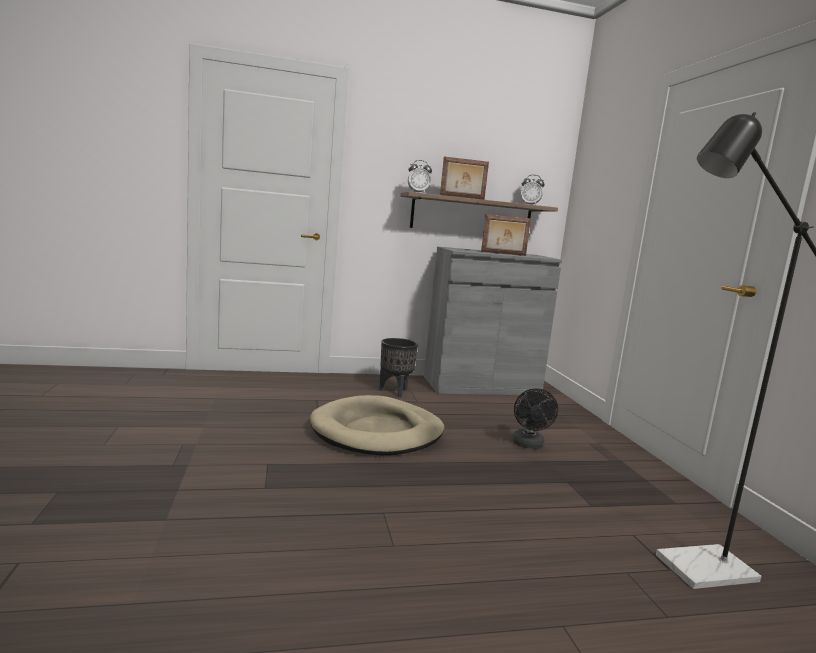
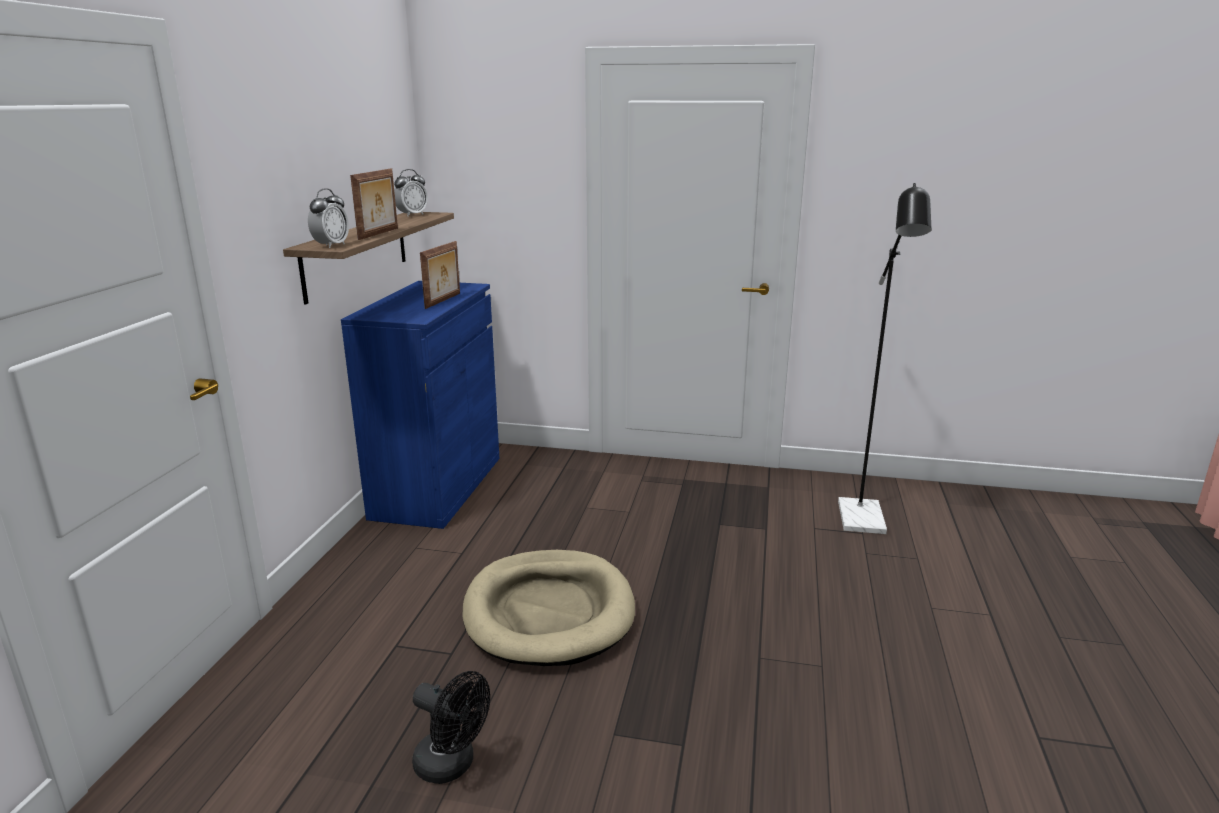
camera: 65 degrees left, 10 degrees up
black planter [380,338,418,397] -> none
grey cabinet [424,247,562,396] -> blue cabinet [341,281,500,529]
black fan [512,388,558,449] -> black fan moved to [412,671,490,784]

